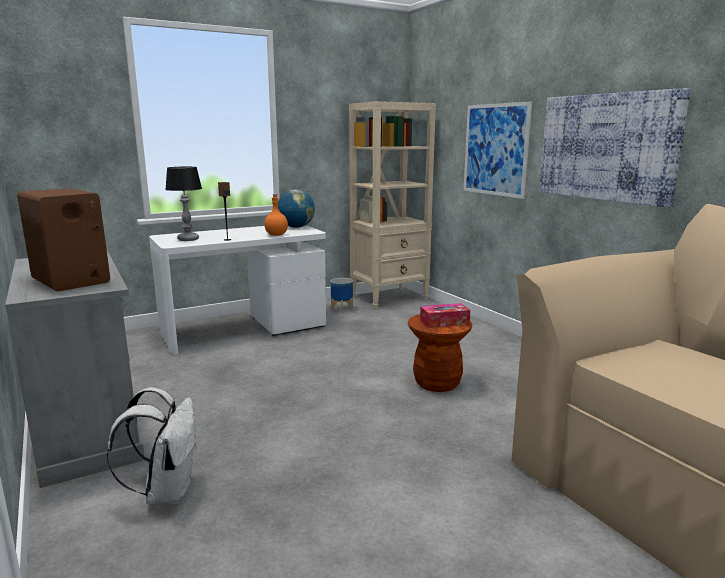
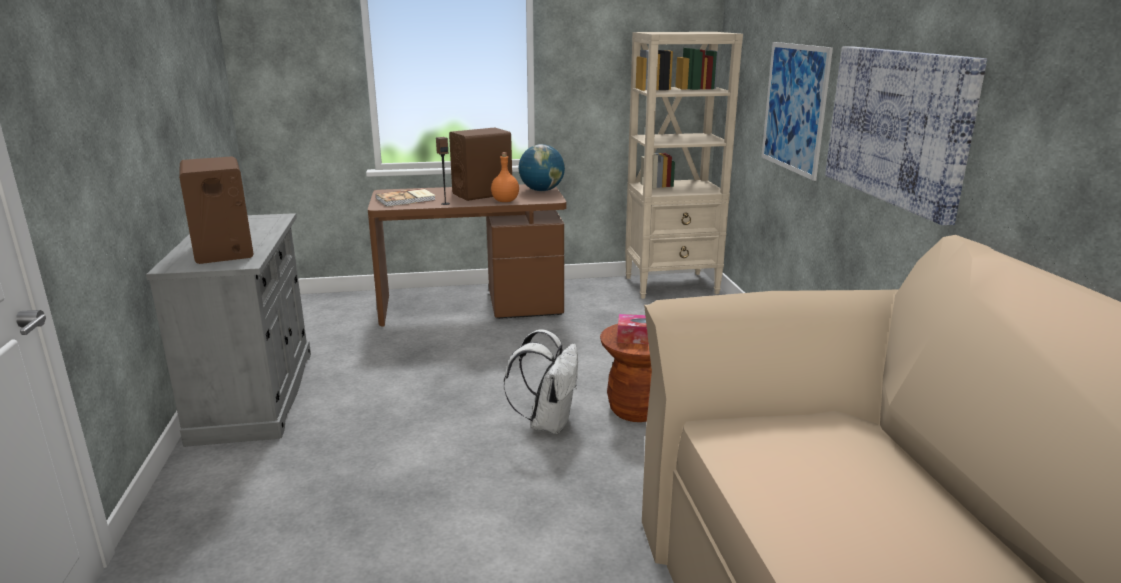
camera: 20 degrees right, 5 degrees up
white backpack [107,387,197,504] -> white backpack moved to [504,329,578,434]
white desk [149,225,326,354] -> brown desk [368,184,566,326]
table lamp [165,167,202,241] -> book [376,188,436,207]
planter [331,278,353,313] -> none
none -> brown speaker [449,127,512,201]

